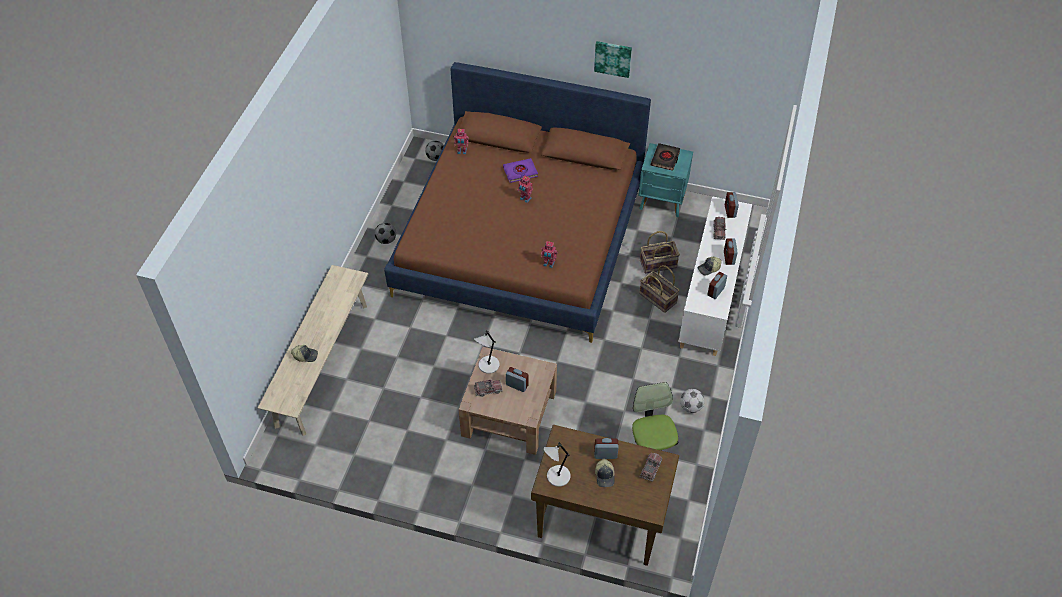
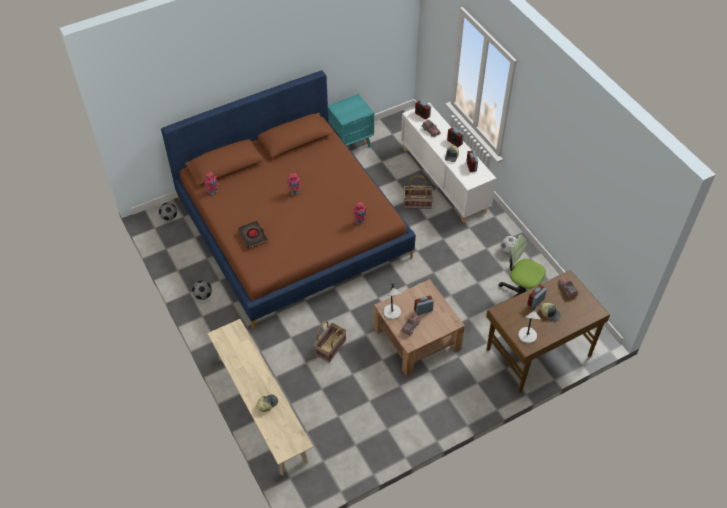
camera: 45 degrees left, 0 degrees up
purple book [503,158,538,183] -> none
picture [594,41,632,78] -> none
basket [640,231,680,274] -> basket moved to [314,321,346,363]
black book [651,143,680,171] -> black book moved to [238,221,268,249]

